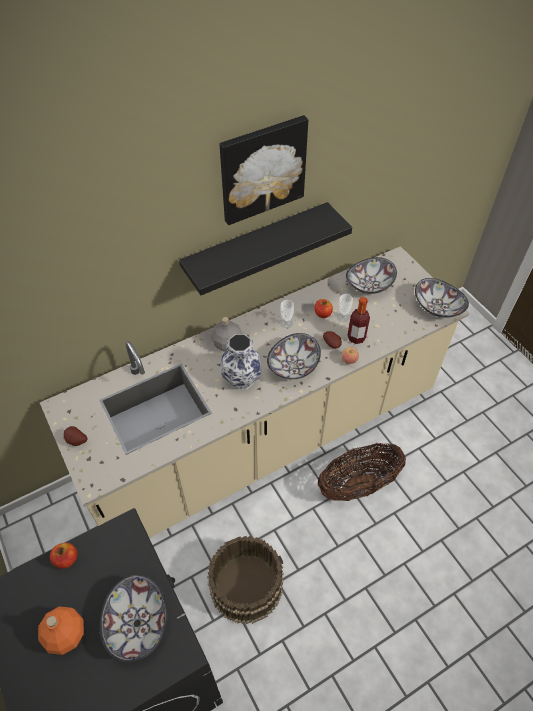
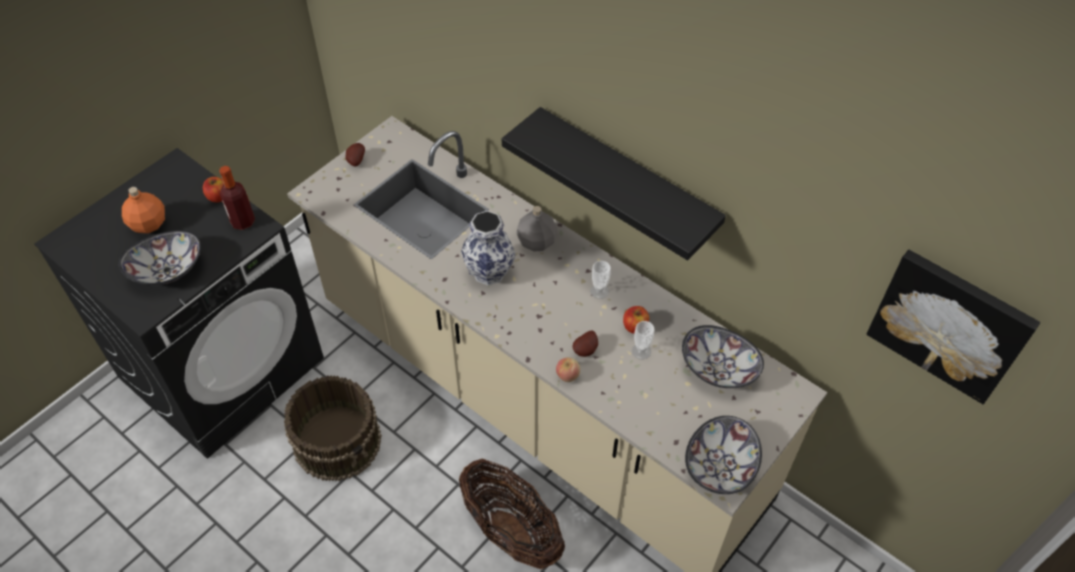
camera: 70 degrees right, 0 degrees up
picture [220,115,308,225] -> picture moved to [866,250,1040,404]
bowl [267,333,321,379] -> none
bottle [347,297,370,344] -> bottle moved to [219,166,255,230]

